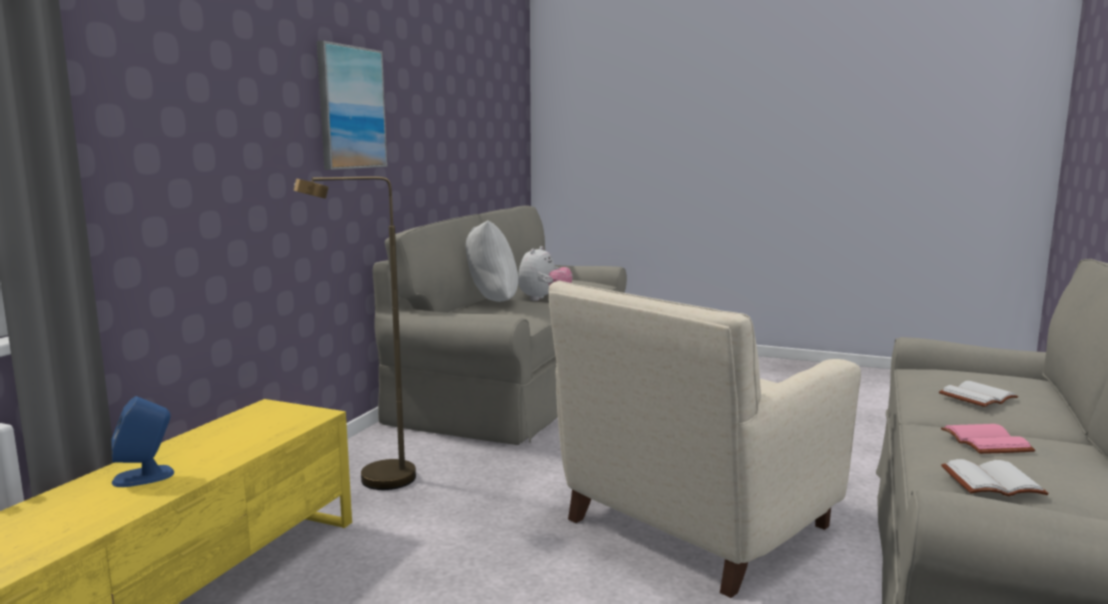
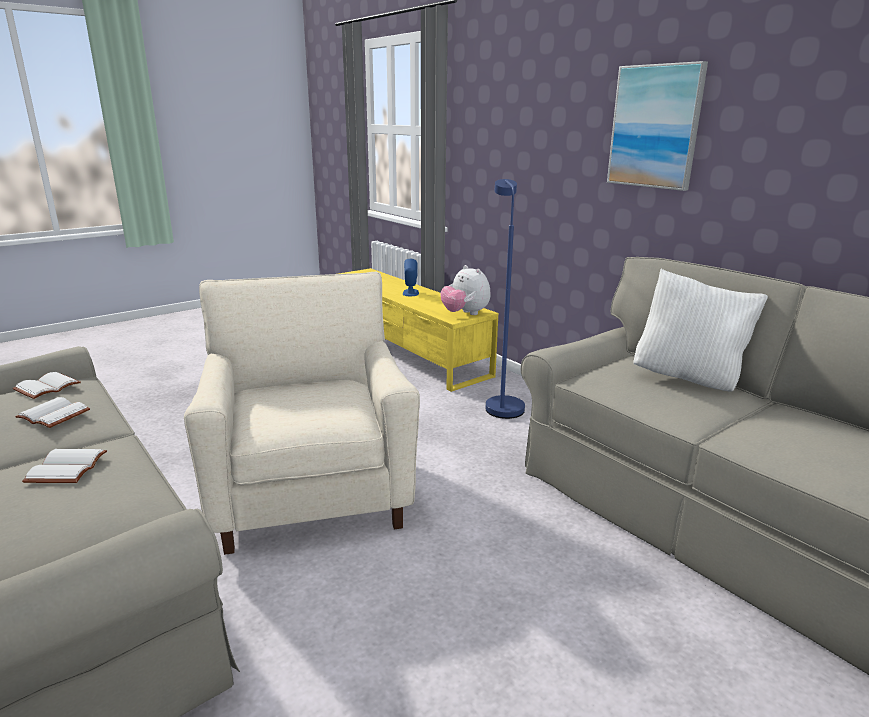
camera: 120 degrees right, 10 degrees up
brown floor lamp [293,176,416,490] -> blue floor lamp [486,179,525,419]
plush toy [518,246,573,301] -> plush toy moved to [440,265,490,315]
pink book [941,424,1035,454] -> white book [15,397,90,428]

